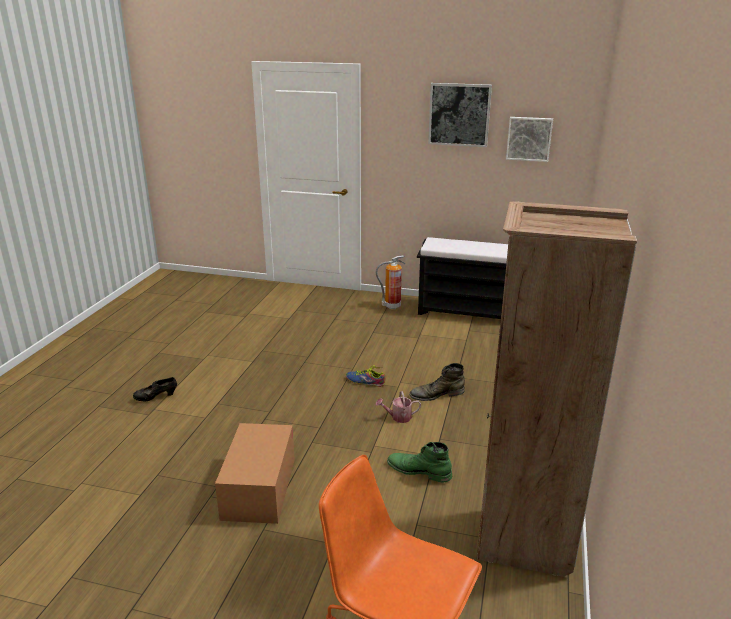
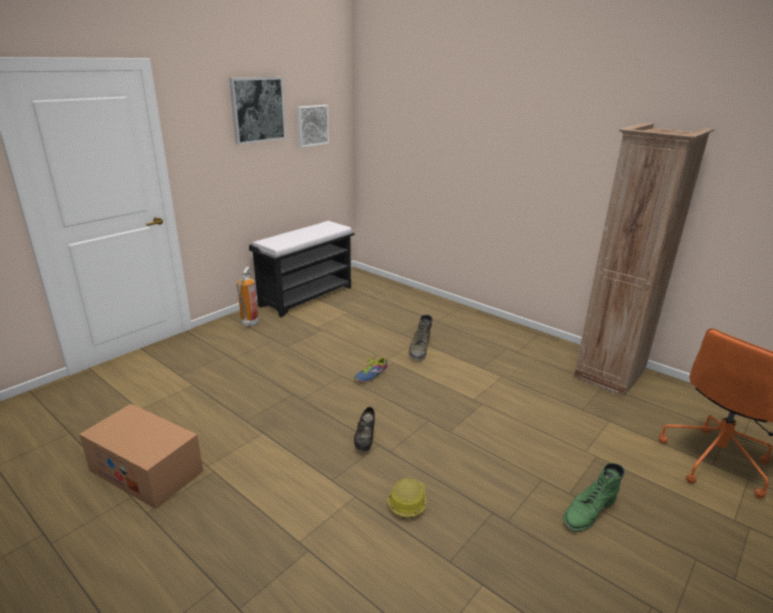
camera: 65 degrees left, 0 degrees up
black shoe [133,377,177,401] -> black shoe moved to [354,407,375,451]
cardboard box [215,423,295,524] -> cardboard box moved to [79,404,203,509]
watering can [376,391,421,423] -> none
green boot [387,442,452,482] -> green boot moved to [563,463,625,532]
none -> hard hat [387,477,427,519]

